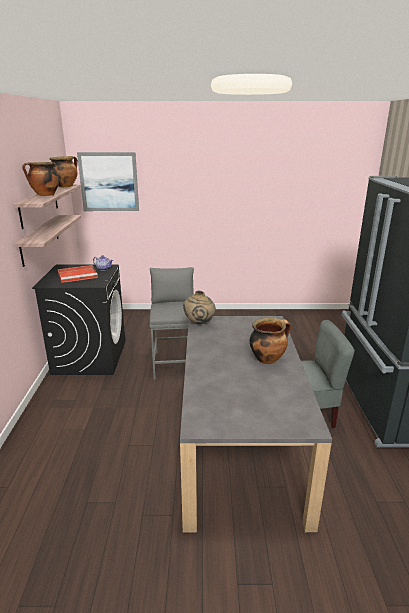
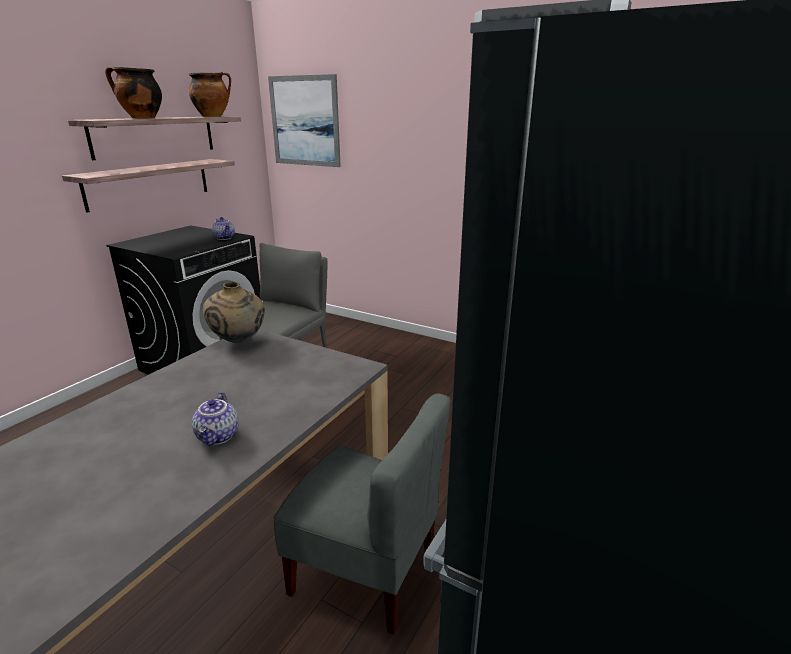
camera: 30 degrees right, 0 degrees up
red tray [58,265,98,283] -> none
cooking pot [250,318,291,364] -> teapot [192,392,239,446]

